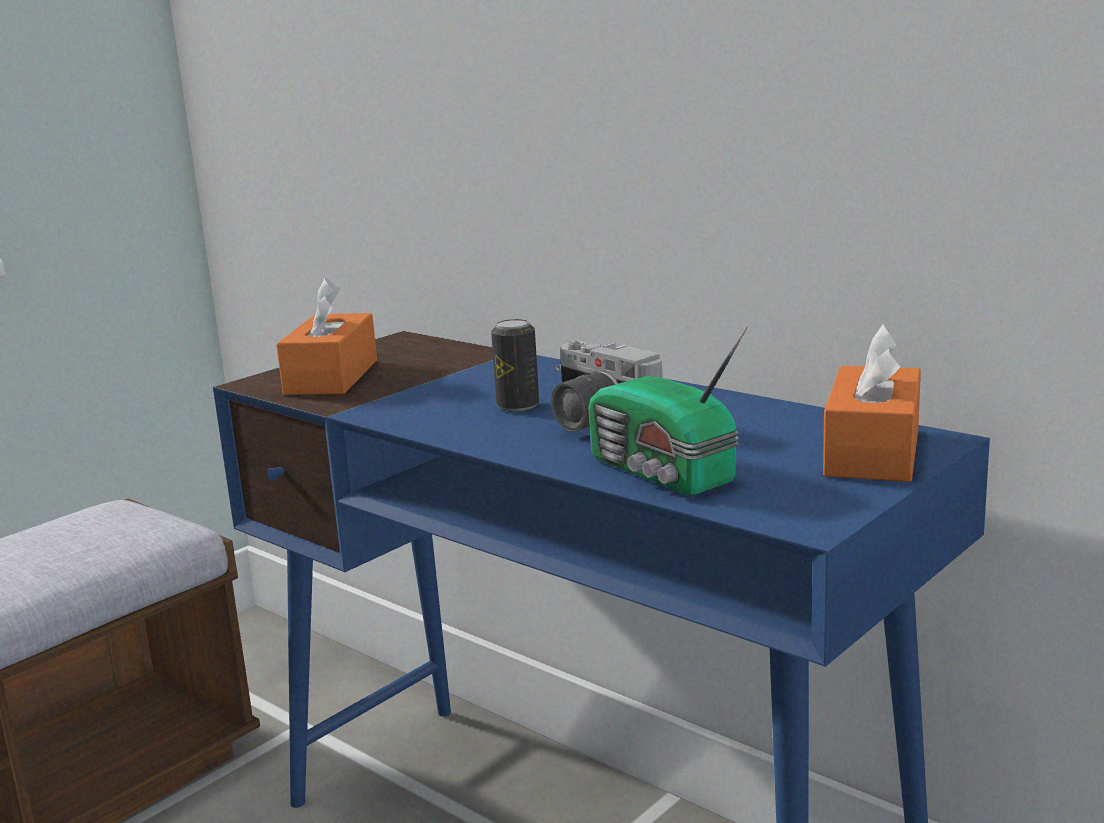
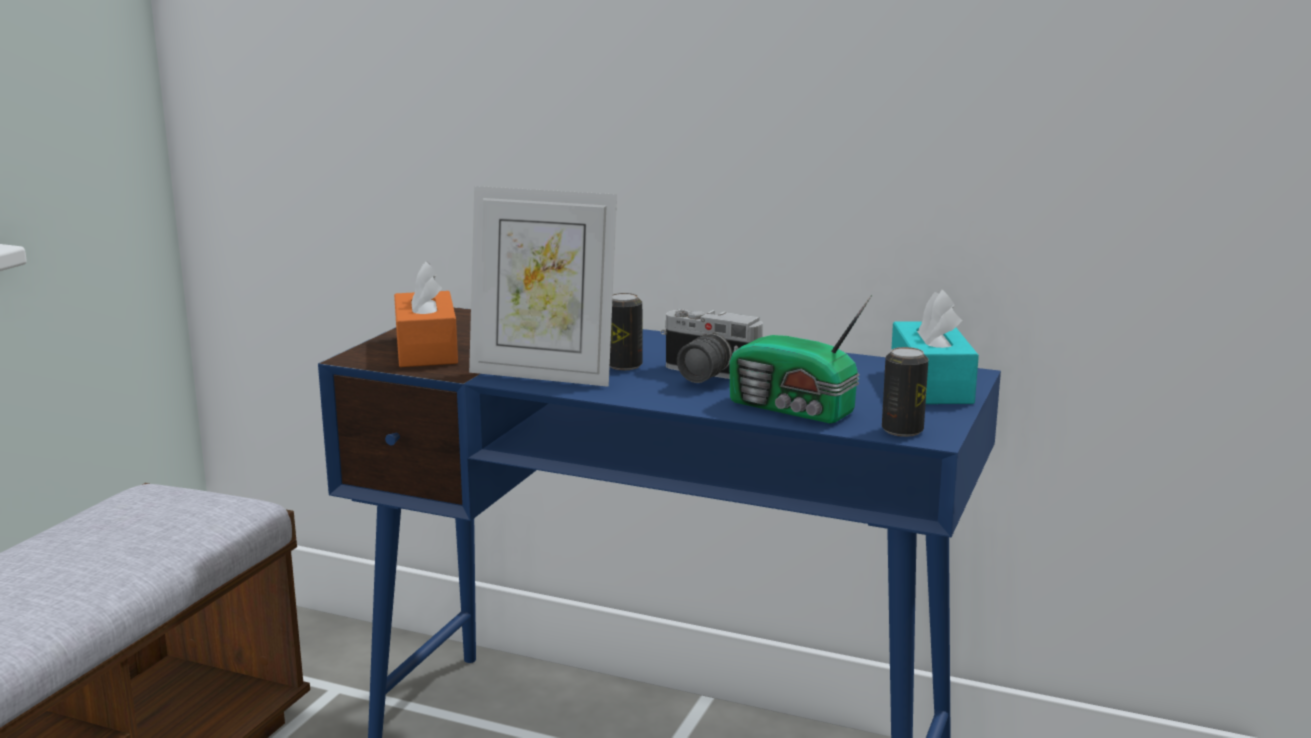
camera: 20 degrees left, 0 degrees up
orange tissue box [823,324,921,482] -> turquoise tissue box [891,290,979,404]
none -> picture frame [469,186,617,387]
none -> can [882,347,928,437]

